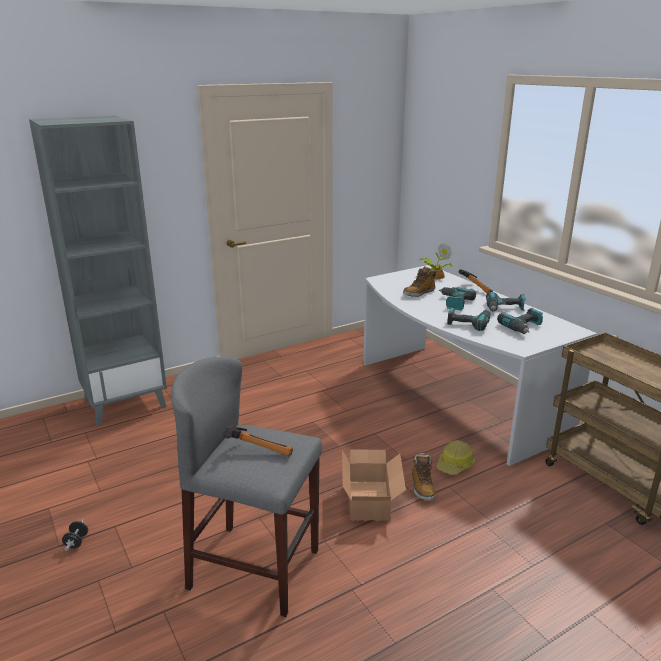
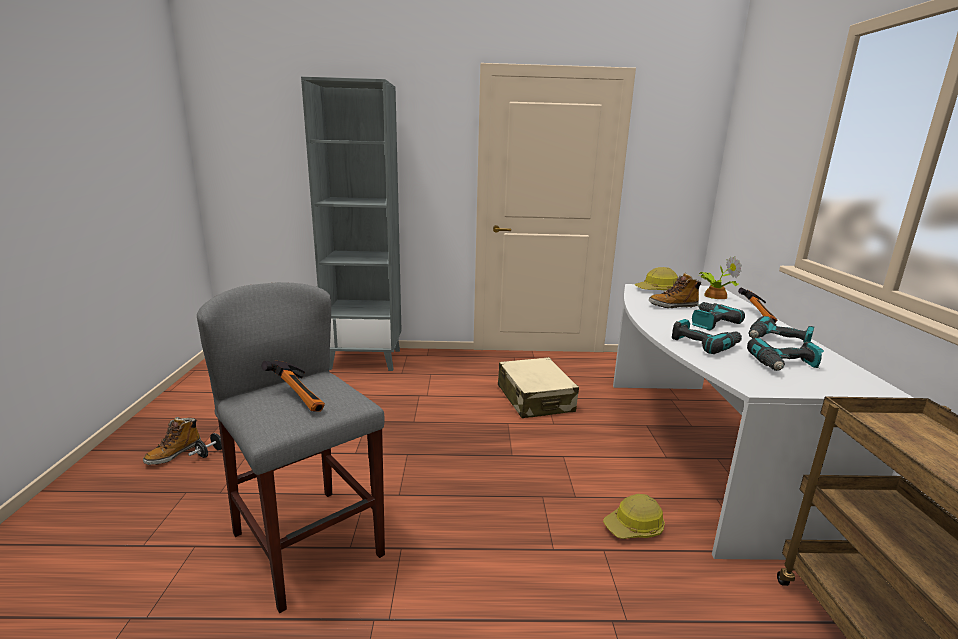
camera: 30 degrees right, 5 degrees down
cardboard box [342,450,406,520] -> none
boot [412,453,436,500] -> boot moved to [143,417,201,465]
none -> beige suitcase [498,357,579,418]
none -> hard hat [635,267,678,290]

